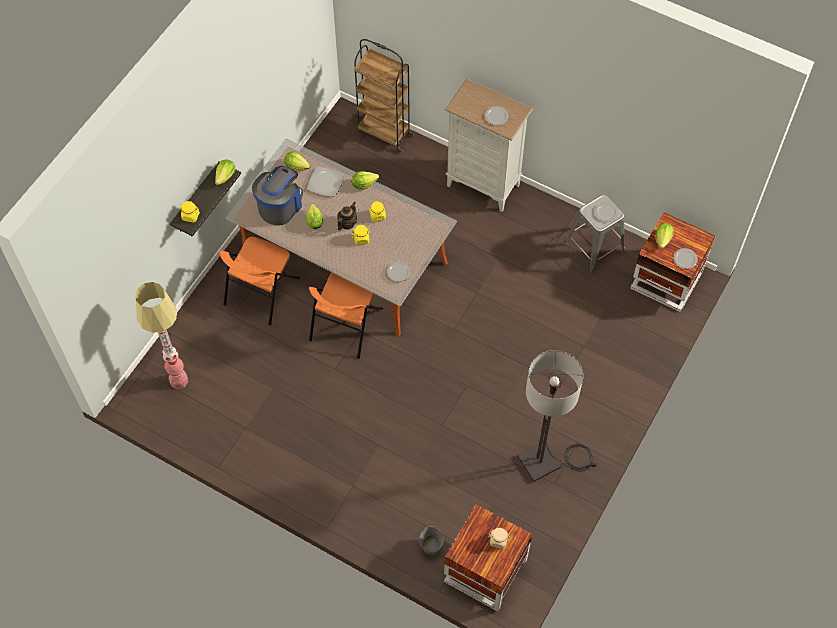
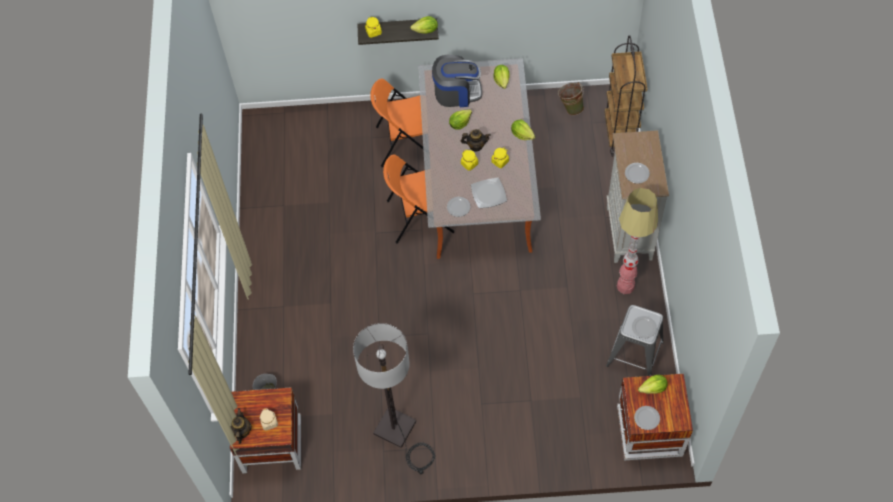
camera: 60 degrees right, 0 degrees up
floor lamp [135,282,189,389] -> floor lamp moved to [617,188,658,294]
plate [307,166,344,197] -> plate moved to [471,177,507,208]
none -> teapot [231,408,252,444]
none -> green bucket [558,82,584,115]

